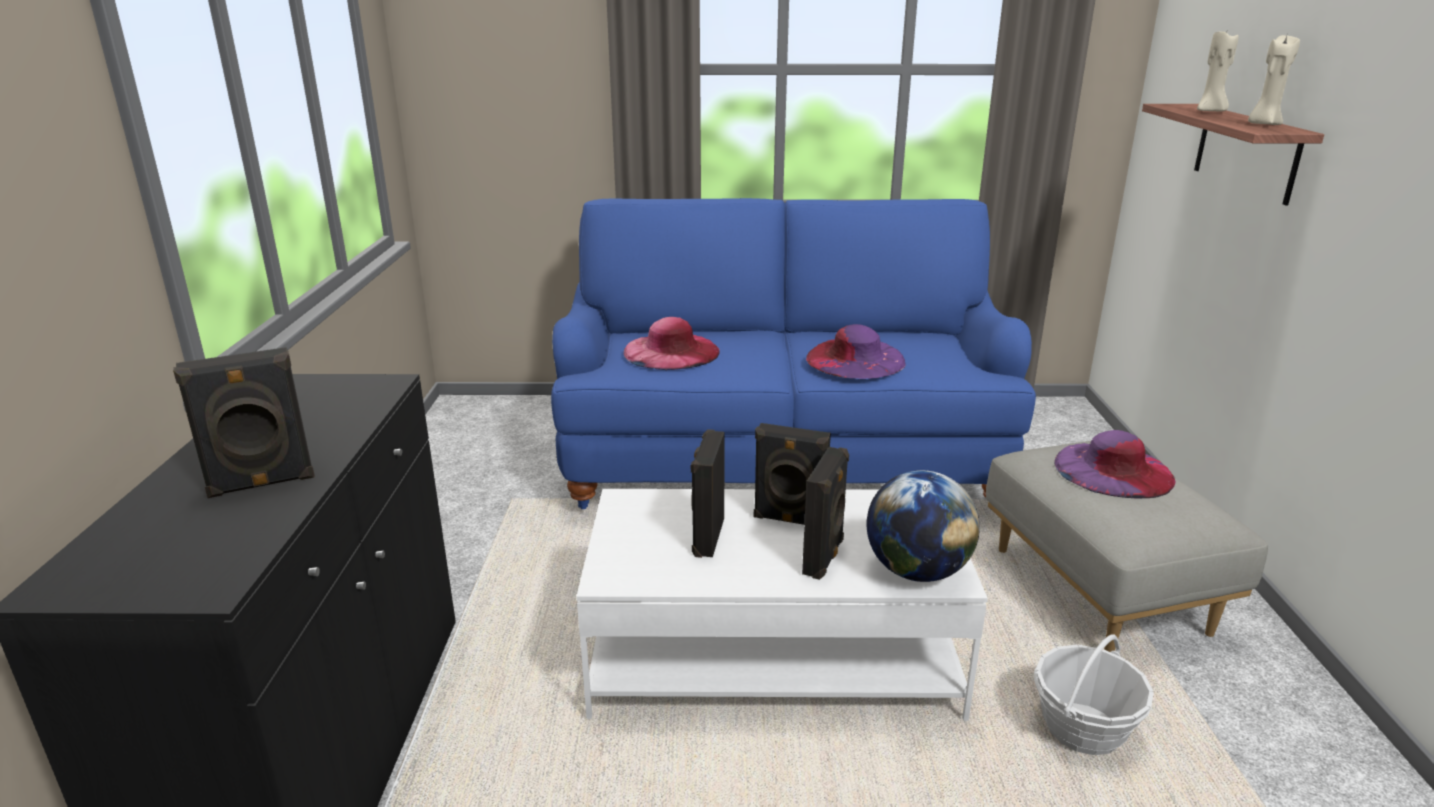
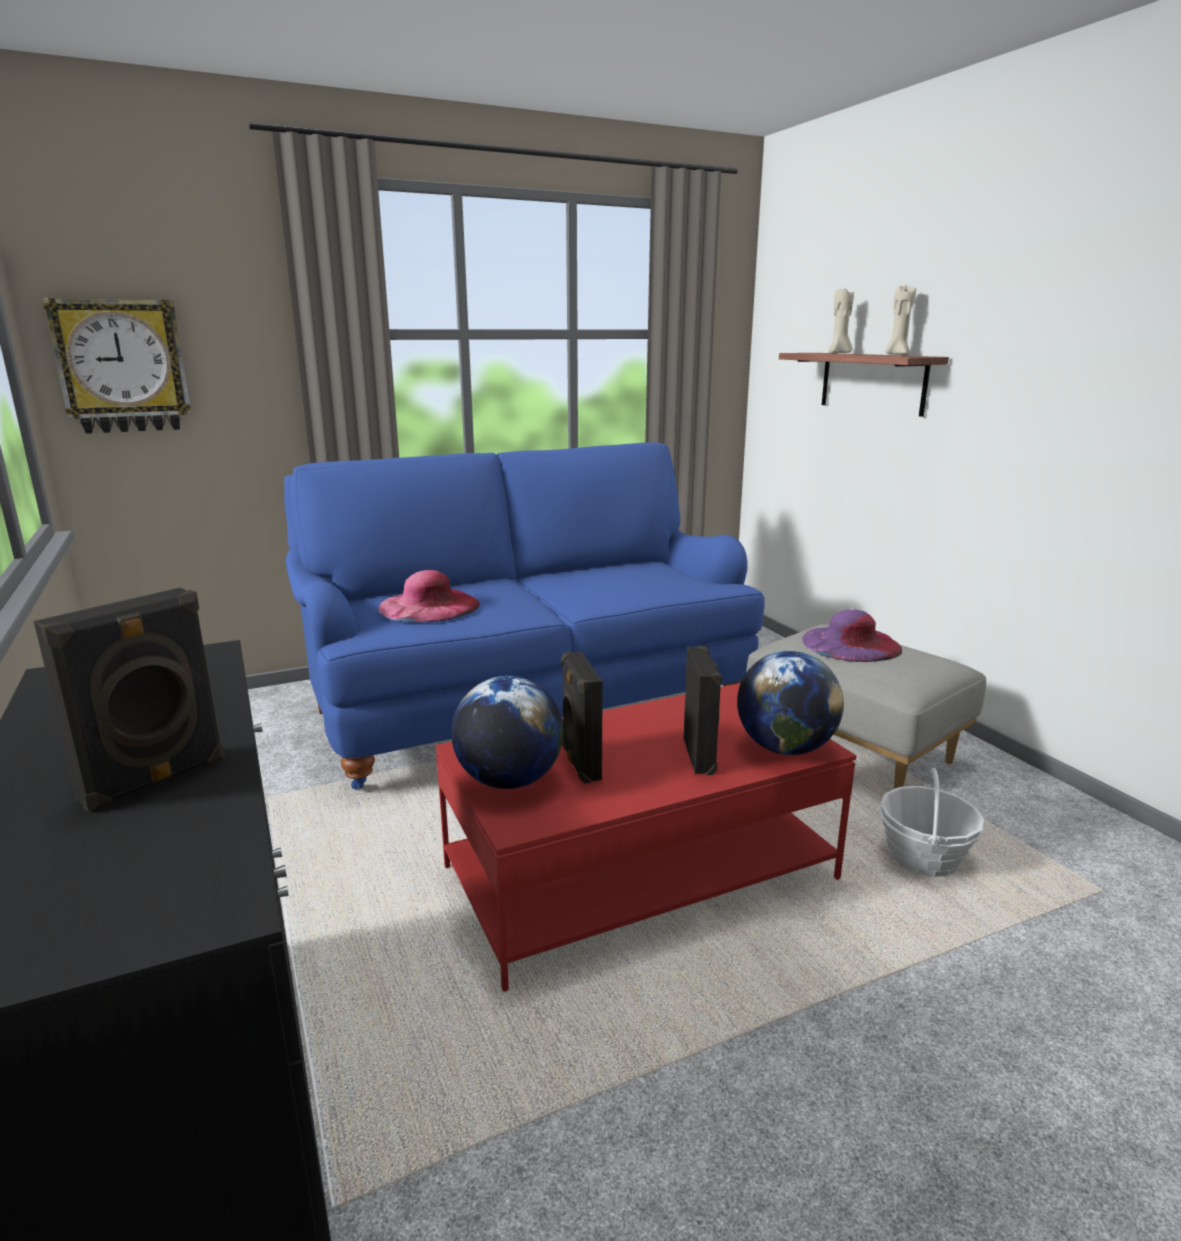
camera: 25 degrees left, 5 degrees down
white coffee table [576,489,988,721] -> red coffee table [436,683,856,992]
black speaker [754,423,831,525] -> none
purple hat [806,324,906,379] -> none
none -> wall clock [43,298,191,434]
none -> globe [451,676,564,789]

